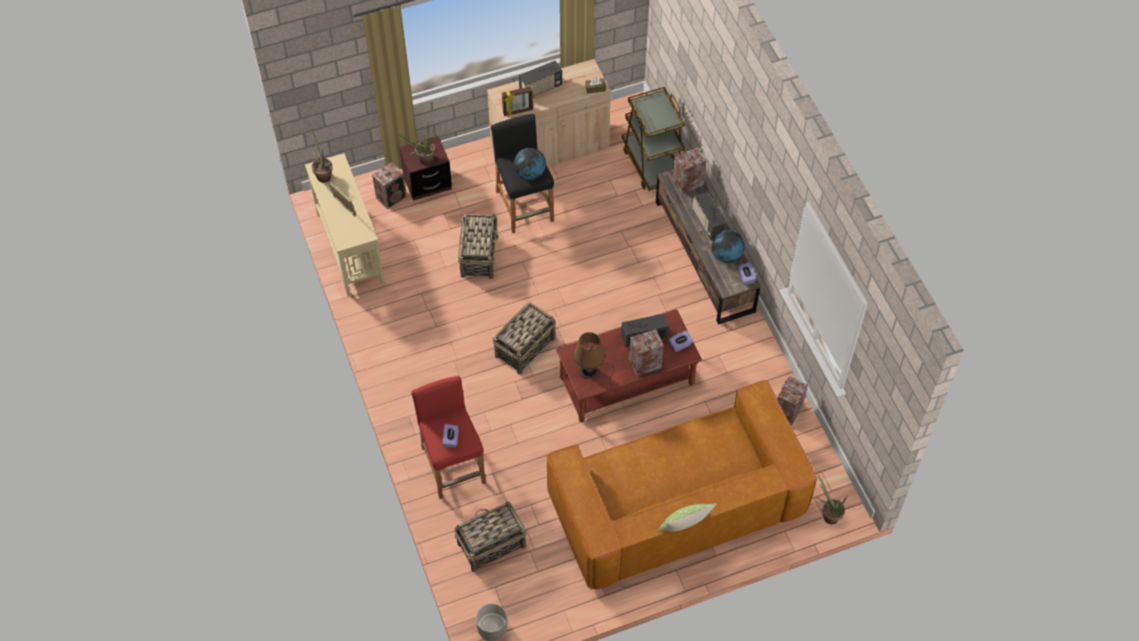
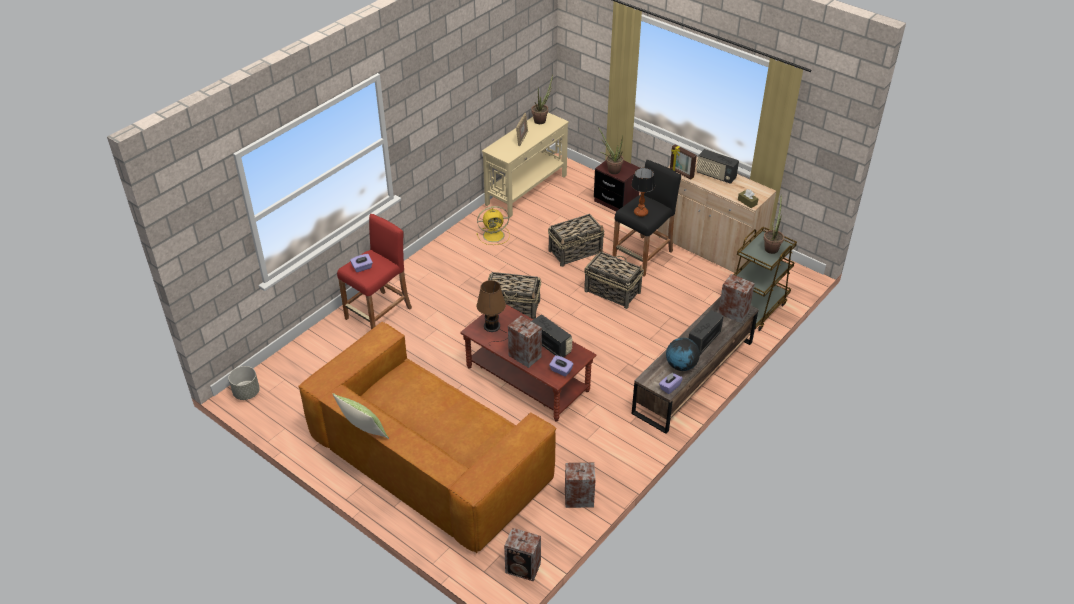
camera: 60 degrees right, 15 degrees down
speaker [372,162,407,210] -> speaker moved to [504,528,541,582]
basket [454,501,526,572] -> basket moved to [584,248,644,309]
globe [514,148,546,180] -> table lamp [631,168,655,217]
potted plant [817,474,847,524] -> potted plant moved to [764,195,784,254]
none -> yellow fan [476,206,510,245]

